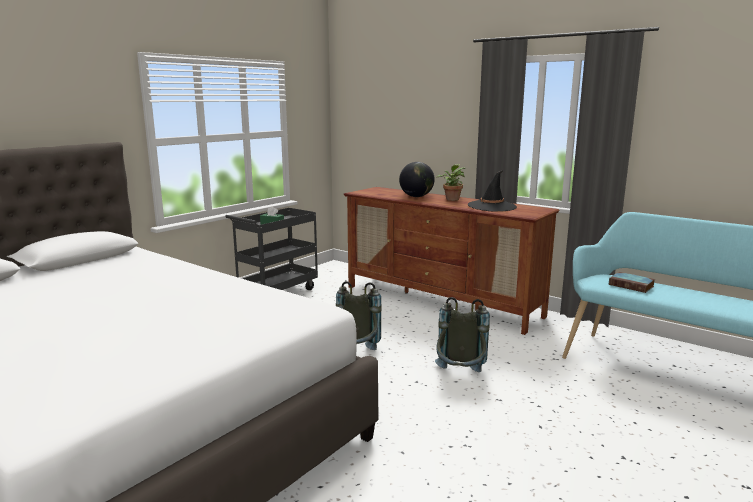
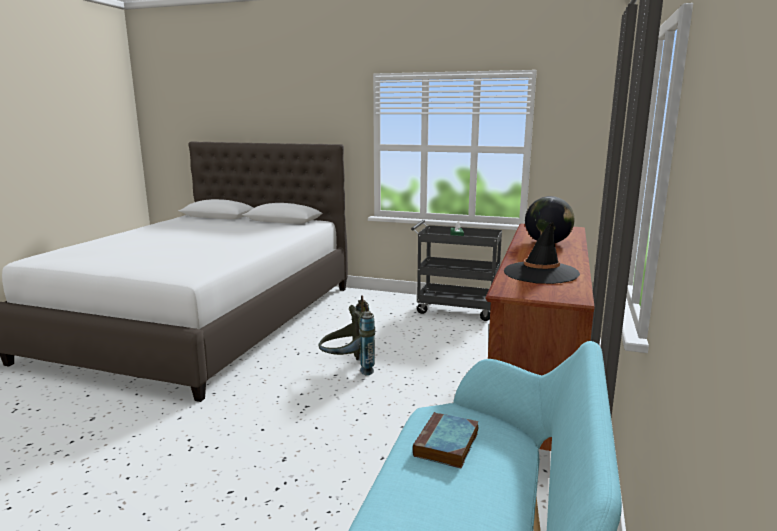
camera: 70 degrees right, 0 degrees up
grey backpack [435,297,490,372] -> none
potted plant [436,164,465,201] -> none

